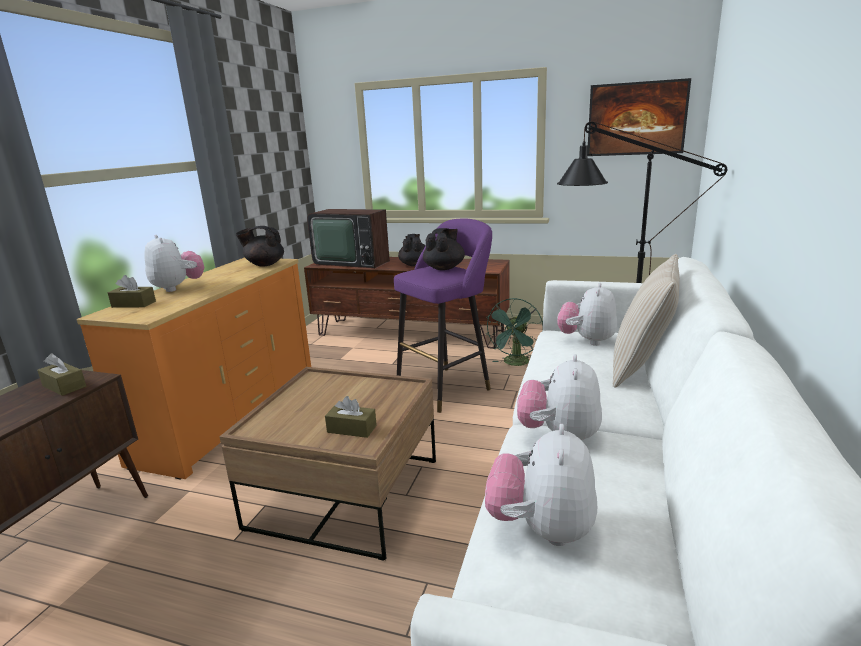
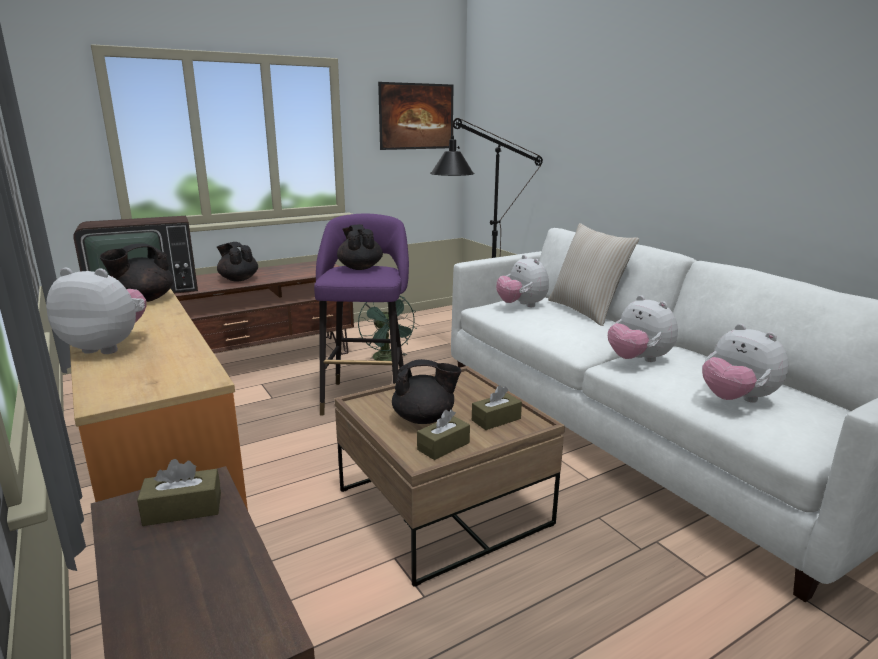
camera: 50 degrees left, 0 degrees up
brown tissue box [108,275,156,308] -> brown tissue box moved to [417,410,470,460]
none -> black teapot [392,359,461,424]

